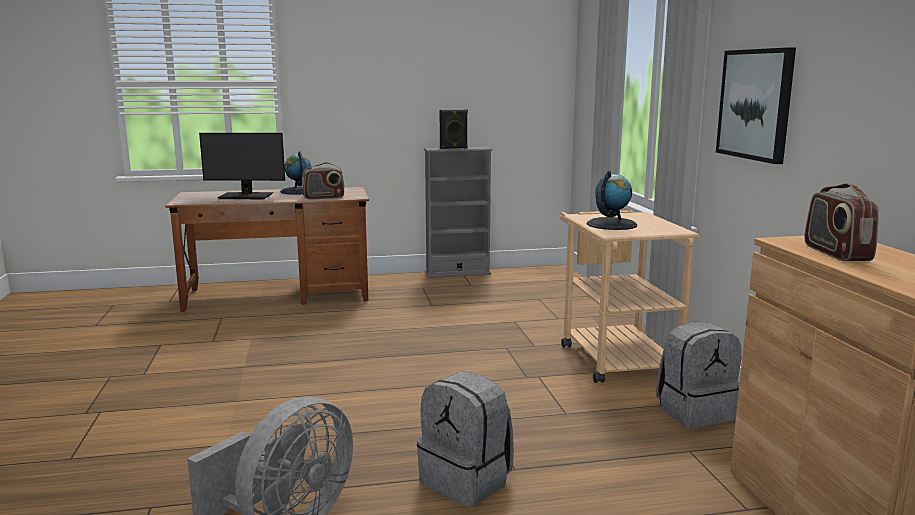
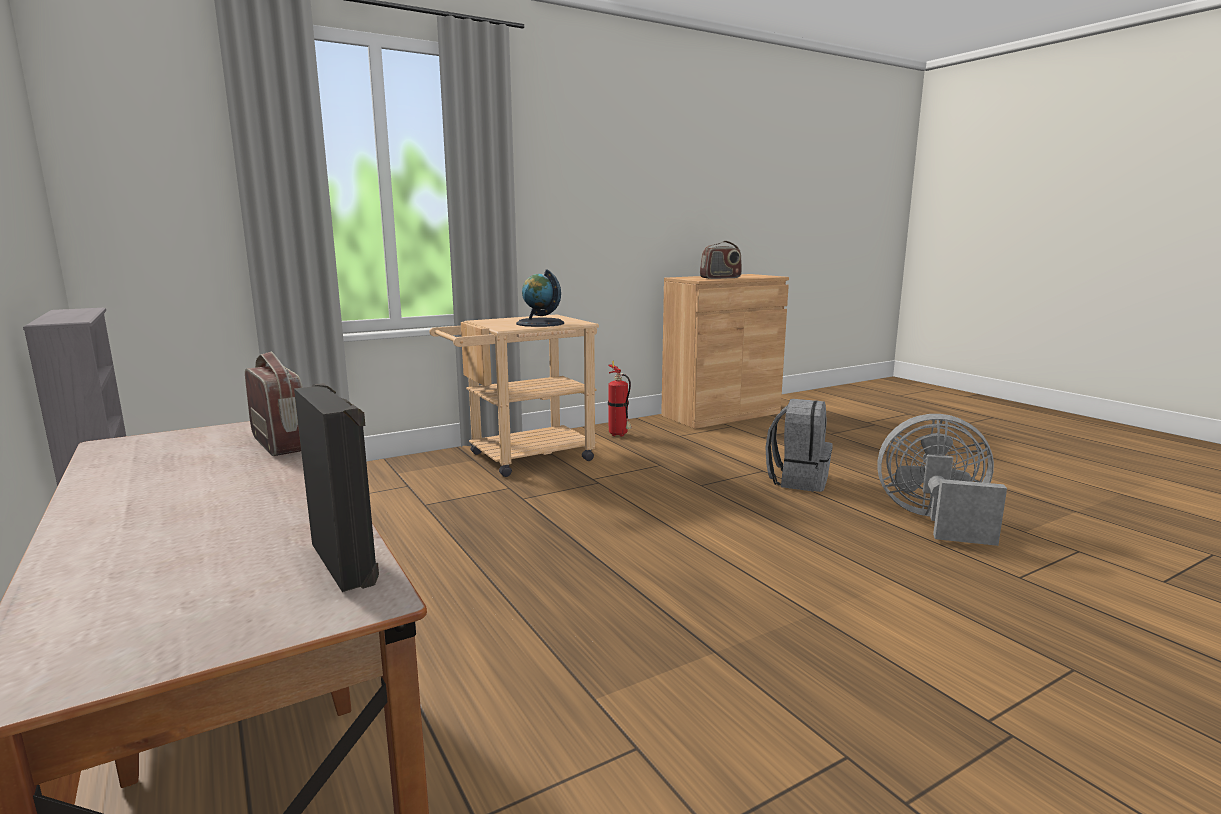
camera: 110 degrees left, 0 degrees up
monitor [199,133,285,199] -> none
globe [280,151,312,195] -> none
black speaker [440,109,468,149] -> black speaker moved to [294,383,379,592]
grey backpack [656,321,741,429] -> fire extinguisher [608,361,632,437]
picture [716,47,796,164] -> none

